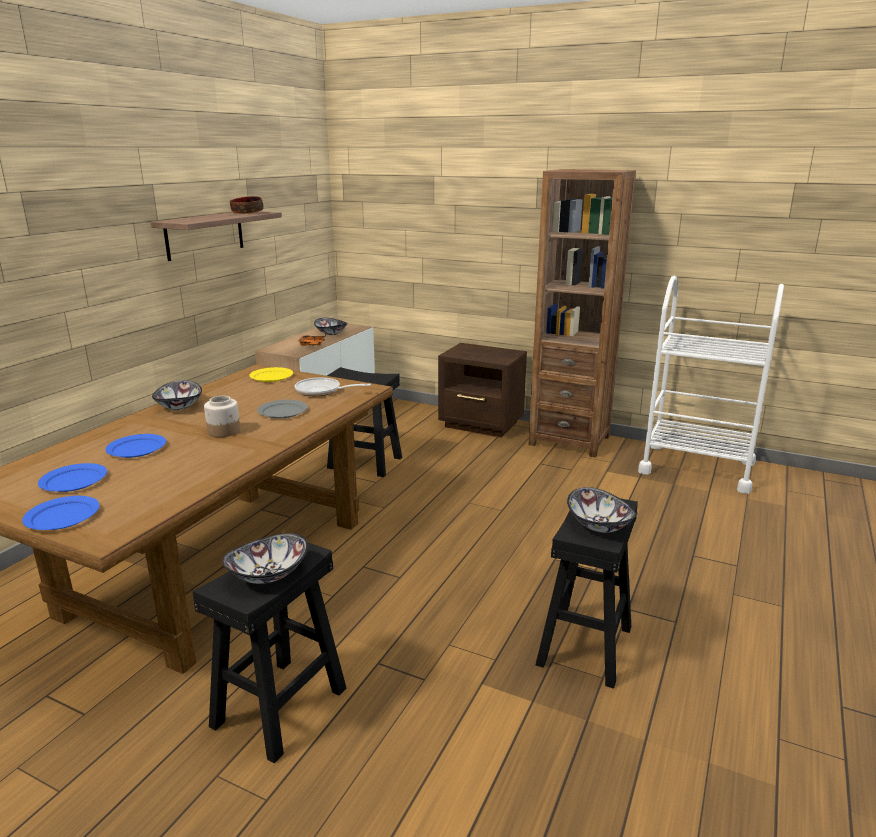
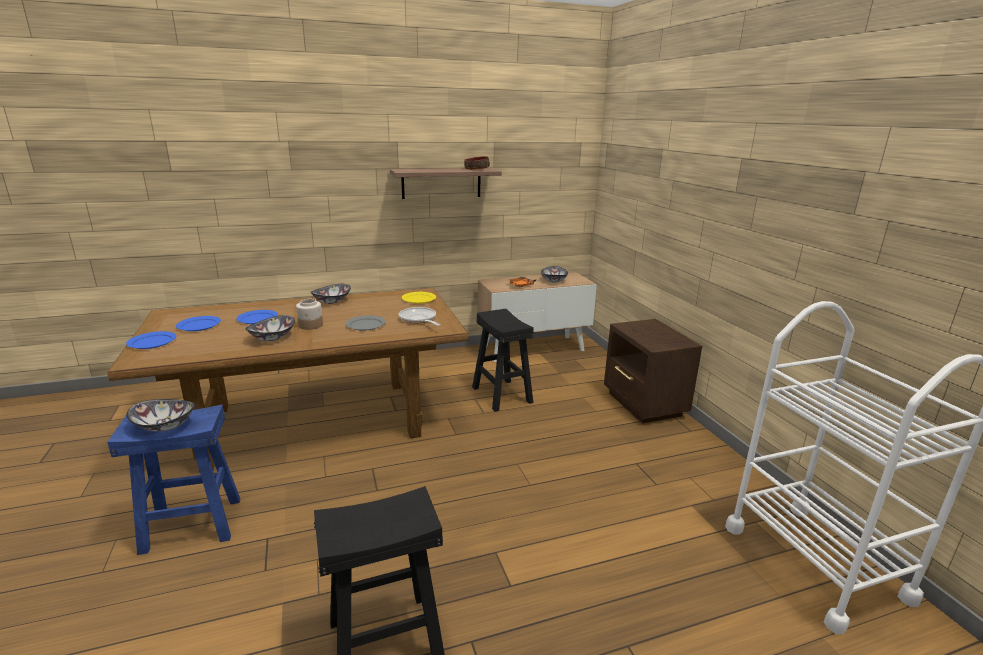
camera: 45 degrees right, 0 degrees up
black stool [192,533,346,764] -> blue stool [107,405,240,555]
brown bookcase [528,169,636,458] -> none
bowl [567,487,636,533] -> bowl moved to [245,315,295,341]

